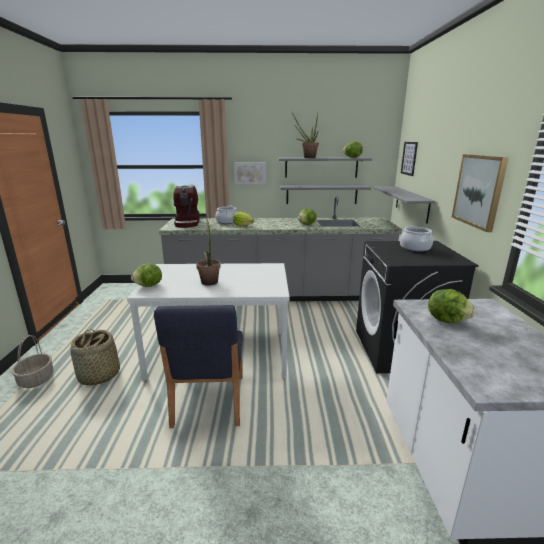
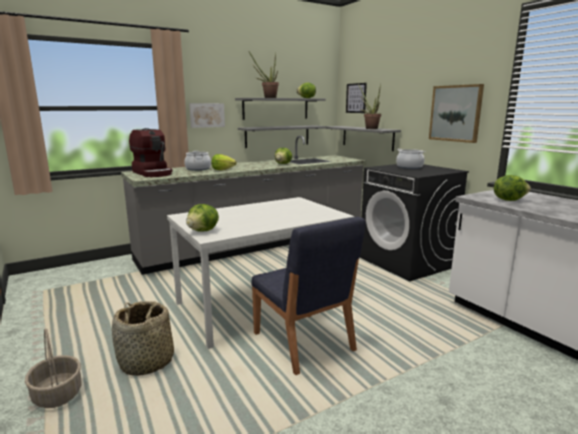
camera: 30 degrees left, 5 degrees down
potted plant [196,216,221,285] -> potted plant moved to [358,84,381,129]

